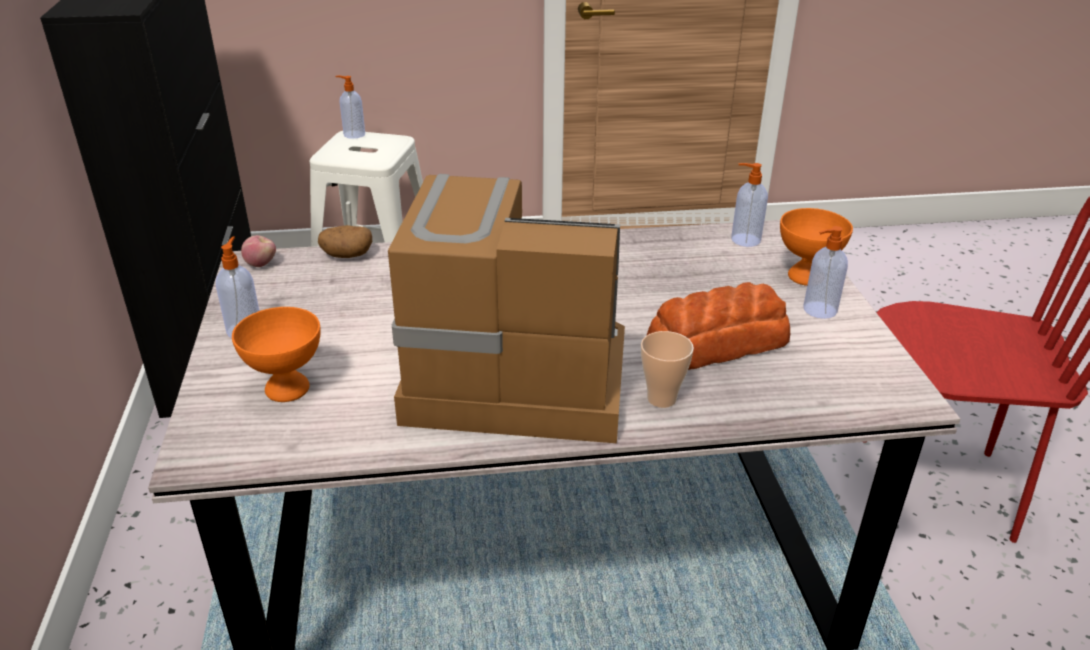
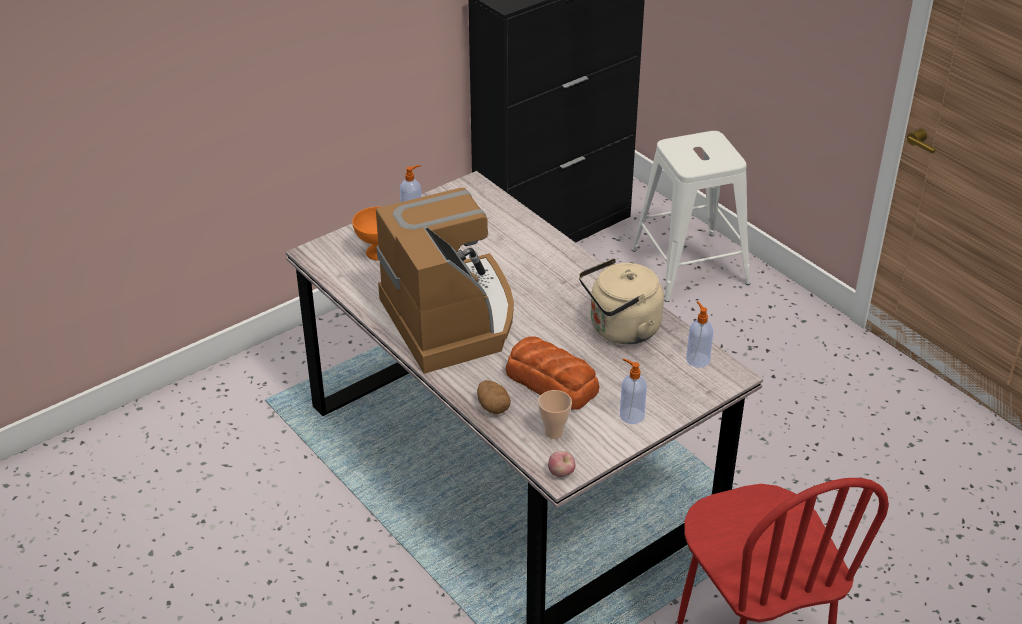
camera: 60 degrees right, 5 degrees up
apple [241,235,276,267] -> apple moved to [548,451,575,477]
potato [318,225,372,258] -> potato moved to [477,380,511,414]
soap dispenser [335,76,365,139] -> none
cup [641,331,694,408] -> cup moved to [538,390,572,439]
orange bowl [780,208,853,286] -> none
none -> beige kettle [579,258,664,344]

